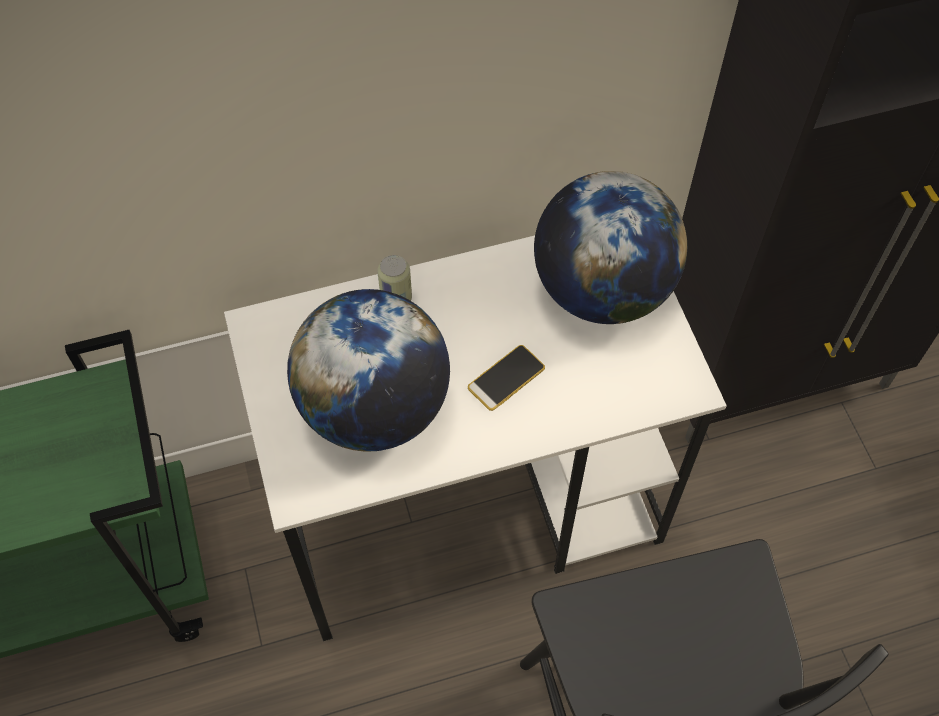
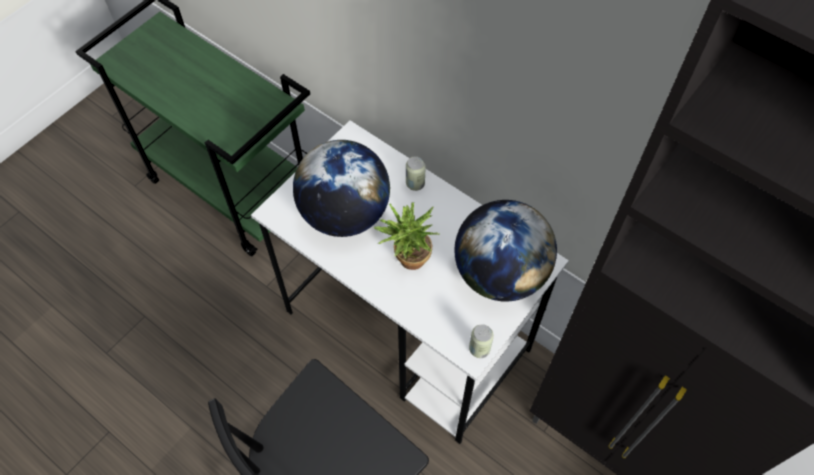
camera: 55 degrees right, 0 degrees up
phone [468,345,545,411] -> potted plant [374,202,439,270]
none -> can [469,324,494,358]

